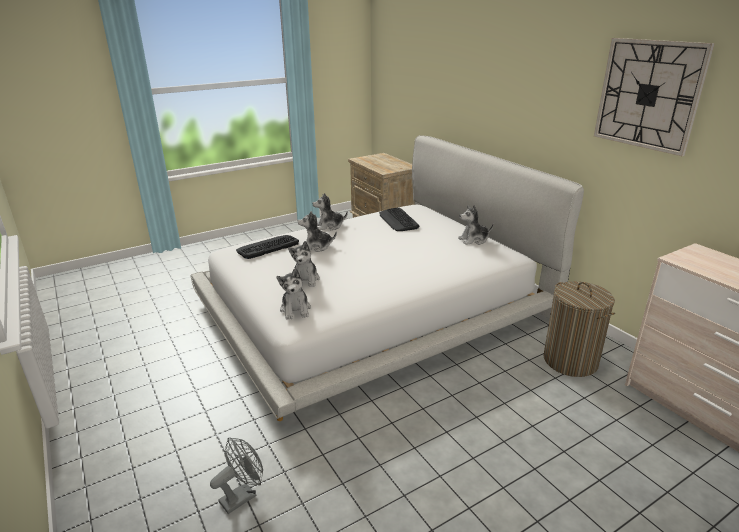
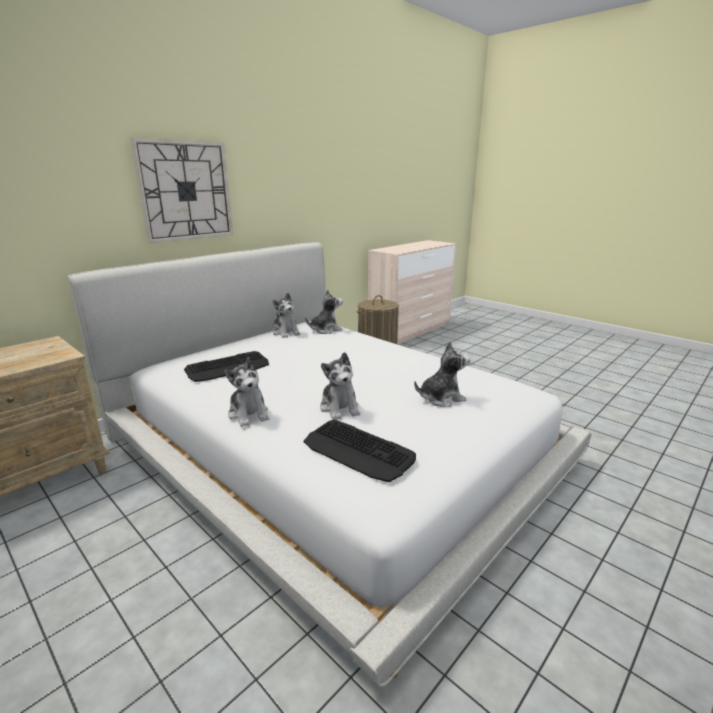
camera: 105 degrees left, 5 degrees down
grey fan [210,437,263,514] -> none
plush toy [276,268,311,320] -> plush toy moved to [305,289,343,334]
wall clock [594,38,715,156] -> wall clock moved to [130,138,233,243]

